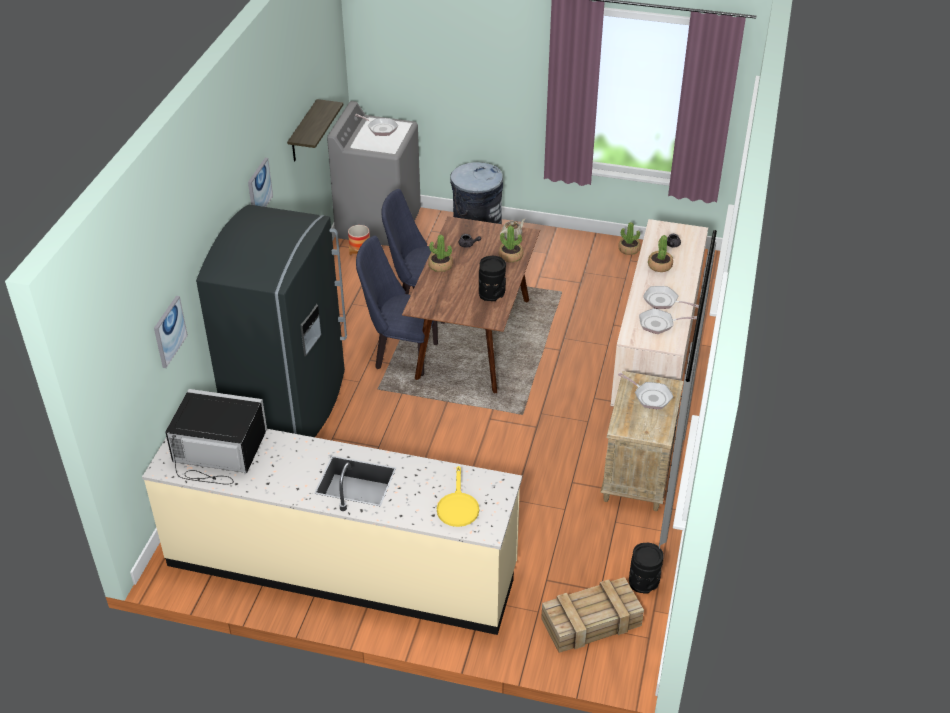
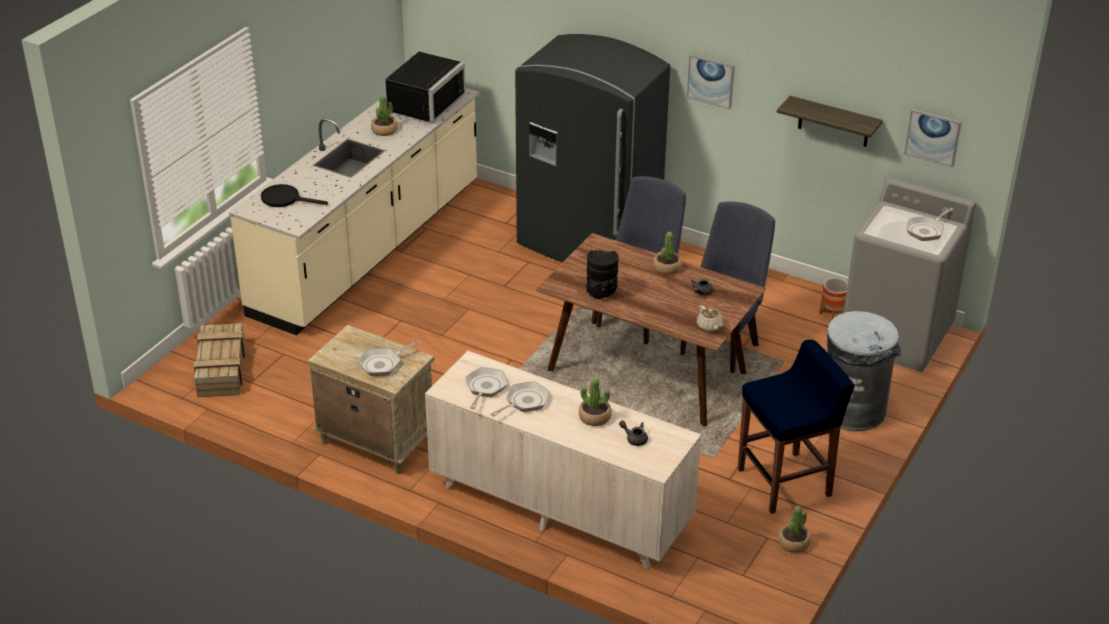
camera: 105 degrees right, 5 degrees down
picture [154,296,188,368] -> picture moved to [904,109,961,167]
yellow frying pan [437,466,479,527] -> black frying pan [261,184,328,207]
potted plant [499,226,523,262] -> potted plant moved to [371,95,398,136]
black vase [629,543,664,594] -> none
none -> blue stool [738,340,854,514]

